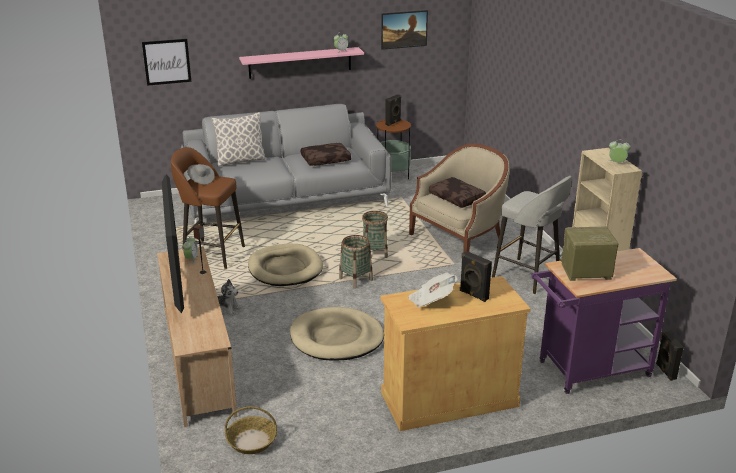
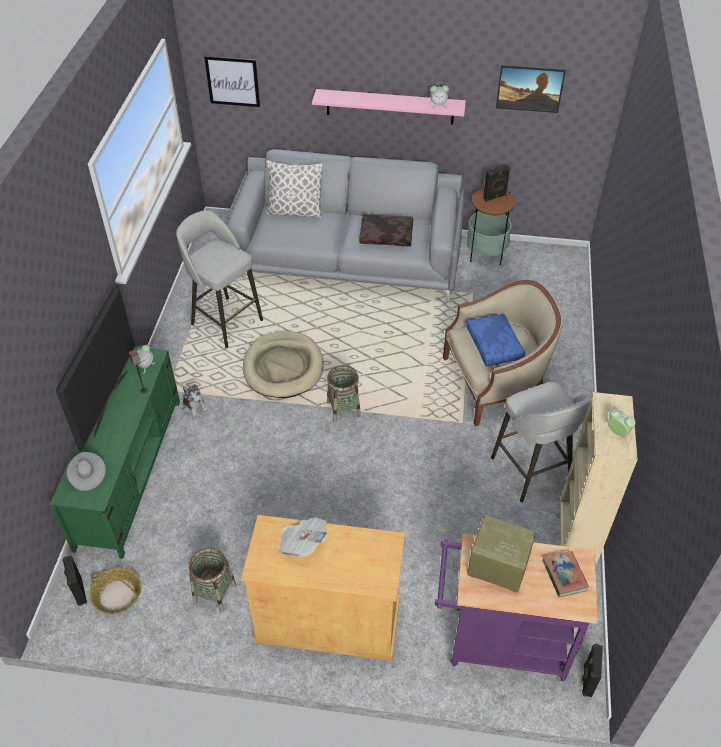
camera: 25 degrees right, 20 degrees up
beige tv stand [157,247,238,427] -> green tv stand [50,347,180,559]
brown stool [171,147,245,269] -> grey stool [176,210,263,348]
grey hat [187,164,215,185] -> grey hat moved to [66,452,106,491]
beige dog bed [290,307,384,361] -> none
basket [362,211,388,258] -> basket moved to [189,548,236,612]
brown pillow [429,177,486,208] -> blue pillow [466,314,525,366]
black speaker [460,251,492,302] -> black speaker moved to [63,555,87,606]
none -> book [542,551,589,597]

